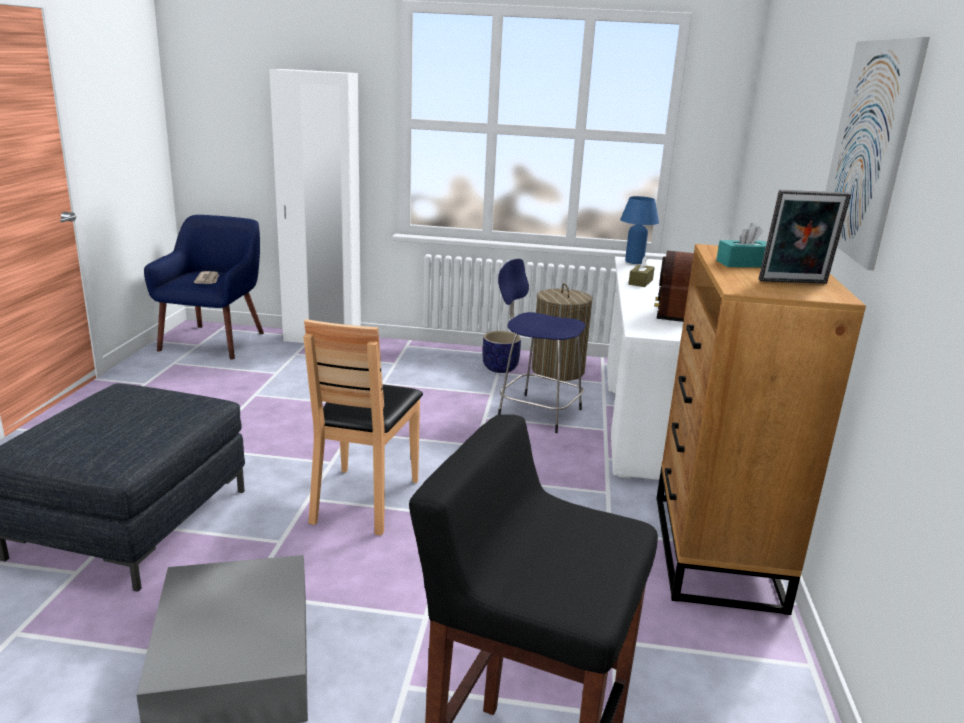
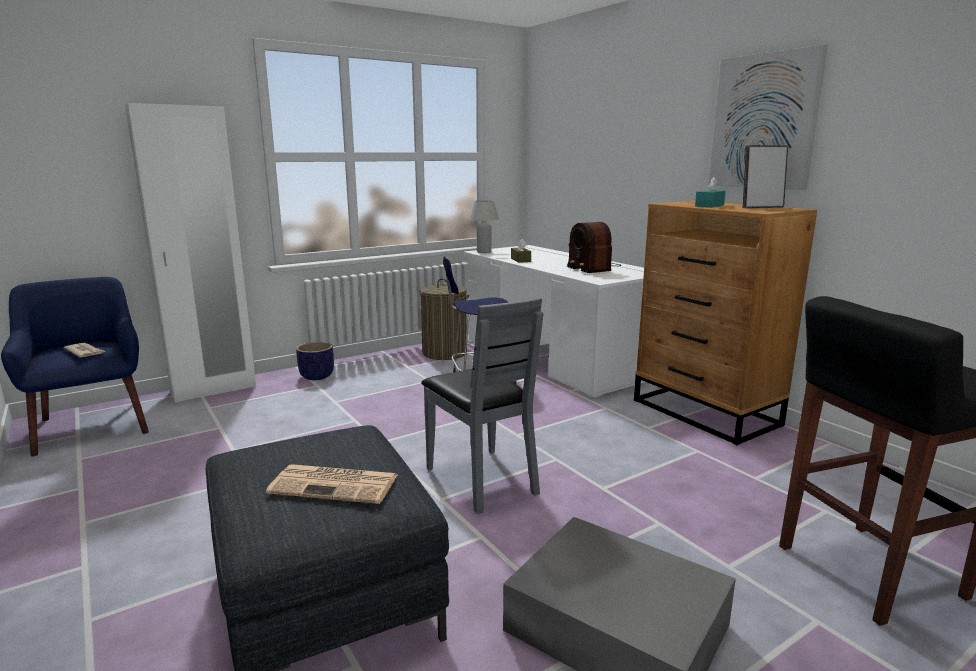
camera: 40 degrees left, 5 degrees down
brown chair [303,319,423,535] -> grey chair [421,298,544,514]
planter [482,331,521,373] -> planter moved to [296,342,334,380]
blue table lamp [620,196,659,264] -> white table lamp [469,200,499,253]
picture frame [759,190,851,284] -> picture frame turned 150 degrees counterclockwise [743,145,788,208]
none -> newspaper [266,464,397,504]

